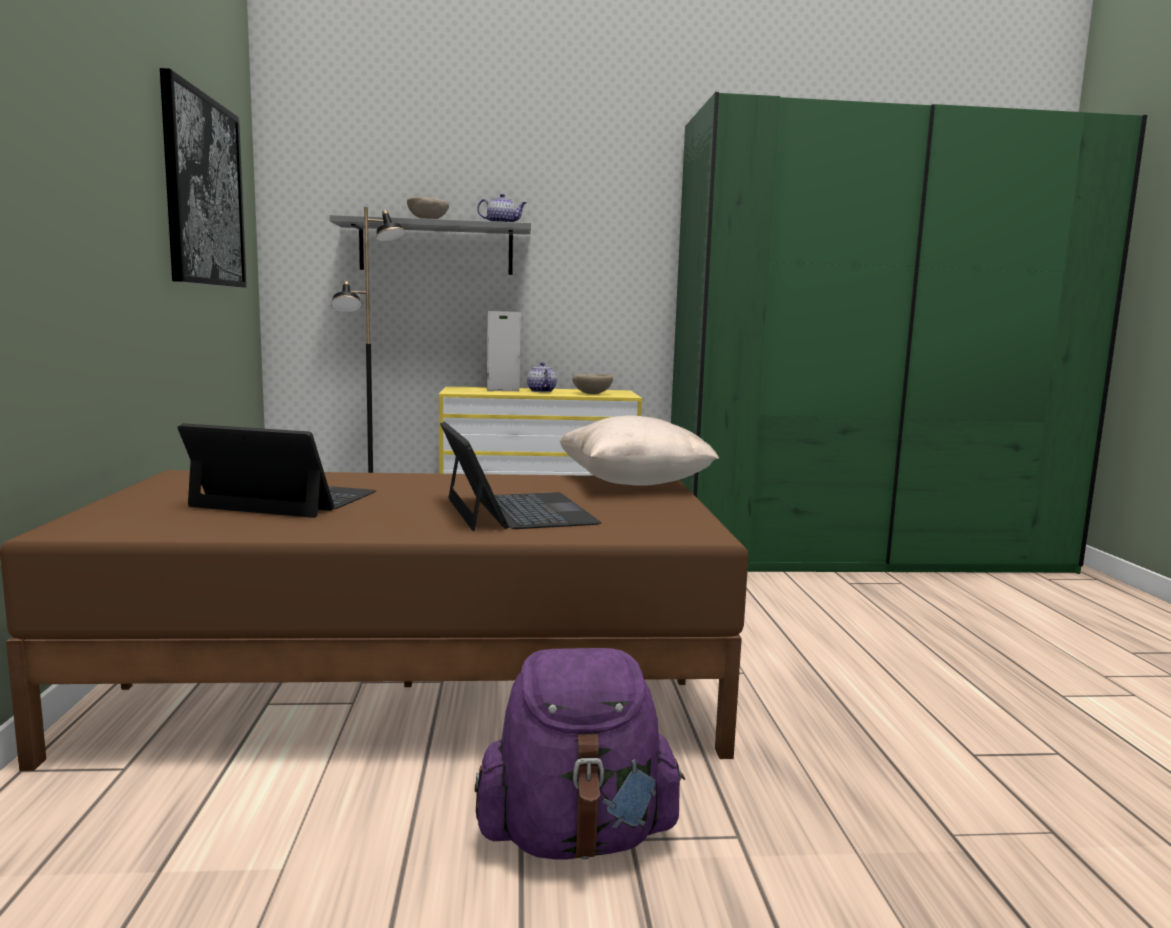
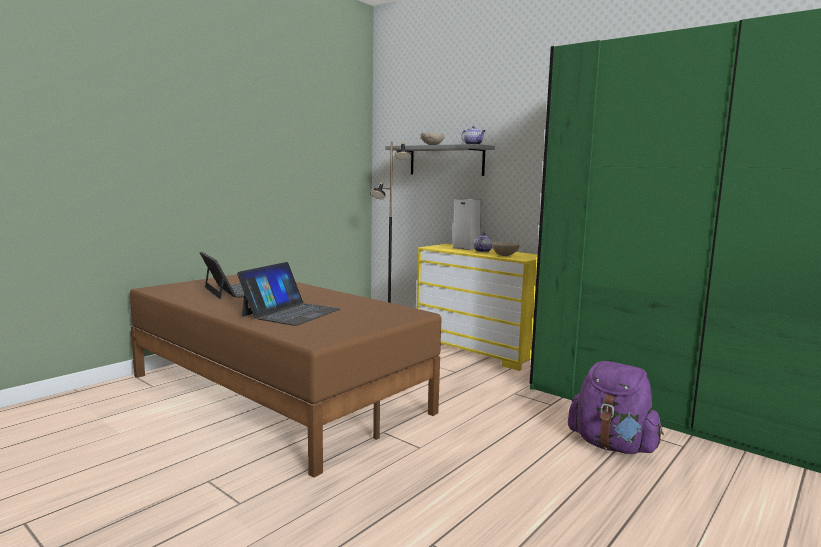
camera: 45 degrees right, 0 degrees up
picture [160,68,247,288] -> none
purple backpack [475,648,685,860] -> purple backpack moved to [568,361,664,454]
beige pillow [560,415,719,486] -> none

